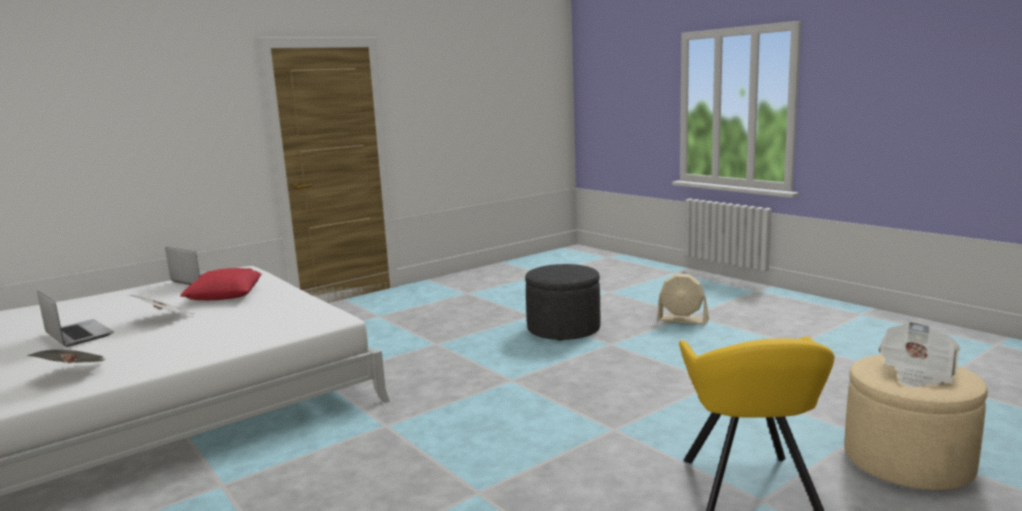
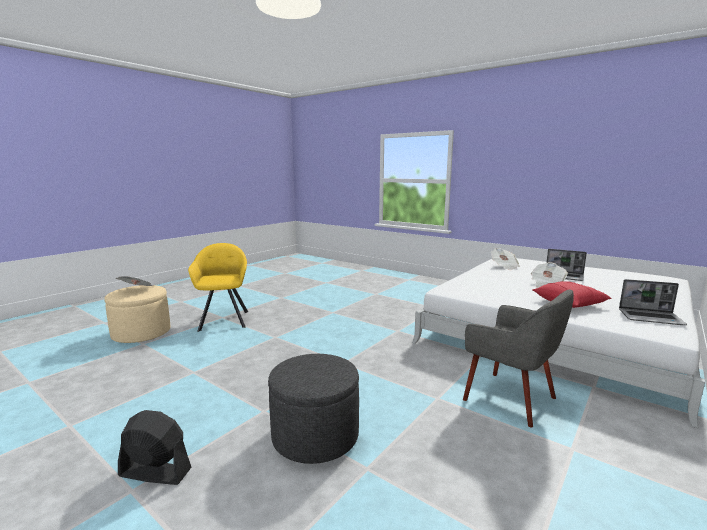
camera: 165 degrees right, 0 degrees up
beige fan [657,273,709,325] -> black fan [118,410,192,485]
none -> grey armchair [463,290,574,427]

